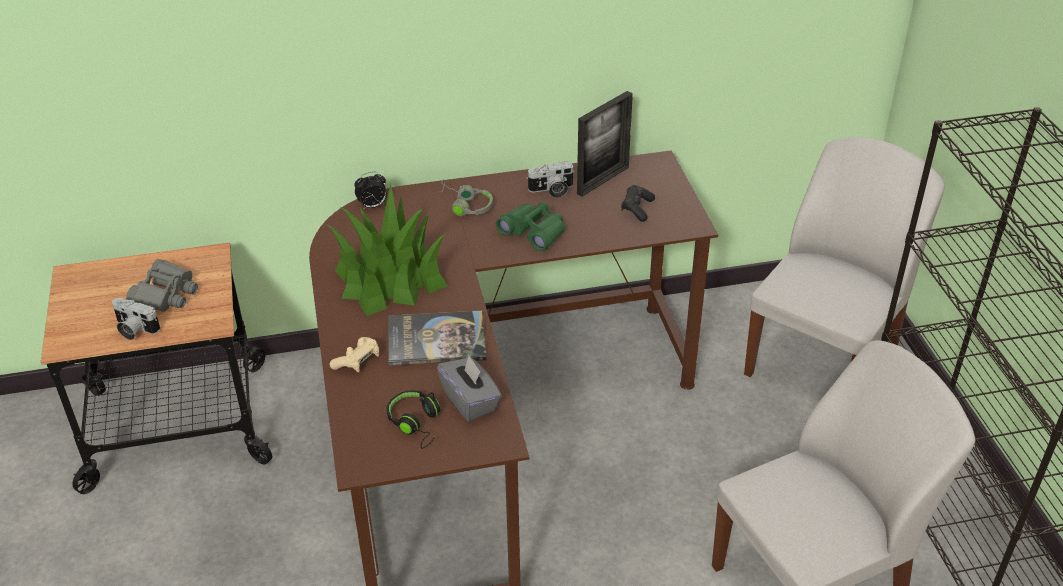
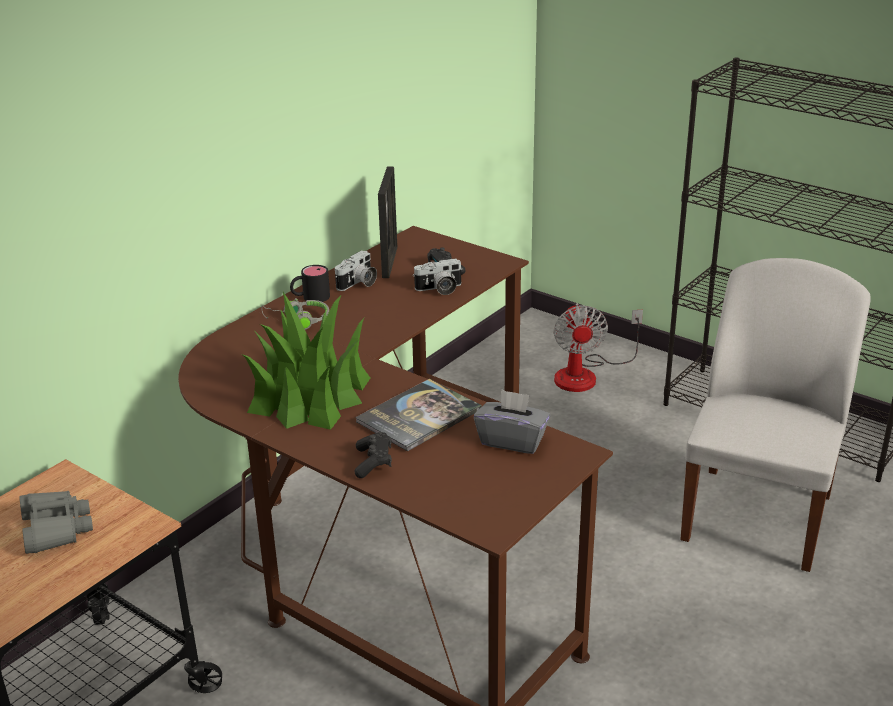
camera: 40 degrees left, 10 degrees down
camera [112,298,160,340] -> camera moved to [413,258,463,295]
beige game controller [330,337,379,372] -> black game controller [355,432,392,478]
alarm clock [354,172,387,210] -> none
black headphones [387,390,440,449] -> none
green binoculars [496,202,565,251] -> none
white chair [744,137,945,377] -> fan [554,303,643,392]
none -> black mug [290,265,330,302]

